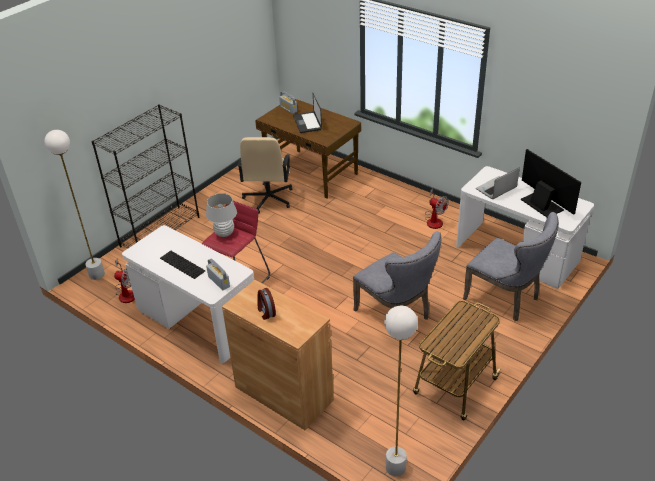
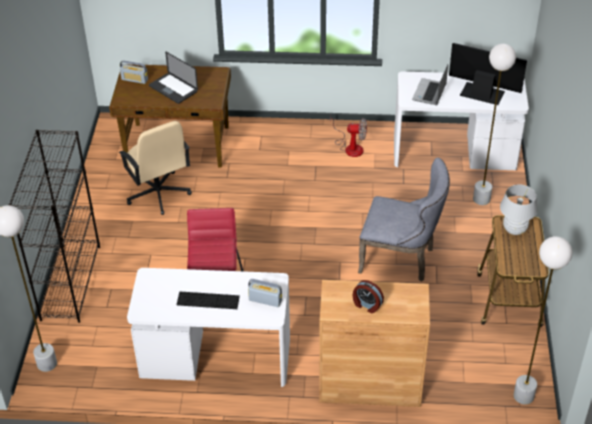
camera: 35 degrees left, 5 degrees up
fan [114,259,135,303] -> none
white table lamp [206,193,237,237] -> white table lamp moved to [500,185,538,235]
grey chair [463,212,559,321] -> white floor lamp [473,44,516,205]

